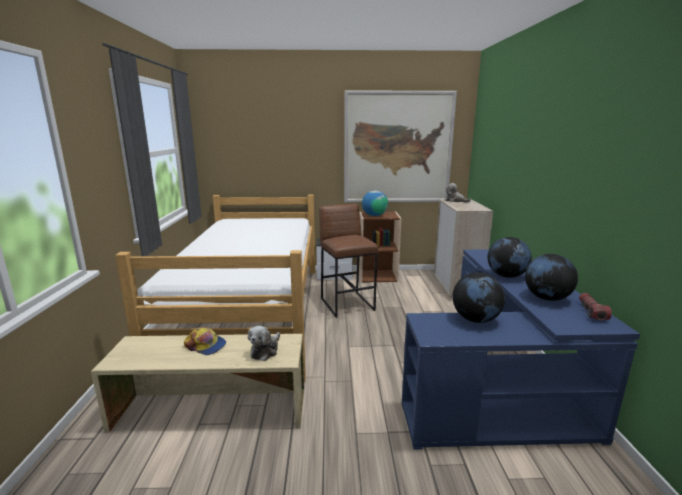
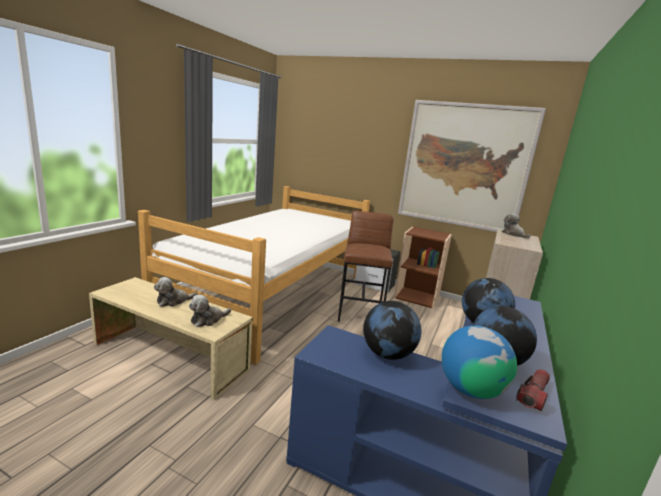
camera: 25 degrees right, 0 degrees up
cap [184,327,226,355] -> plush toy [154,277,197,307]
globe [362,191,388,216] -> globe moved to [442,326,517,399]

